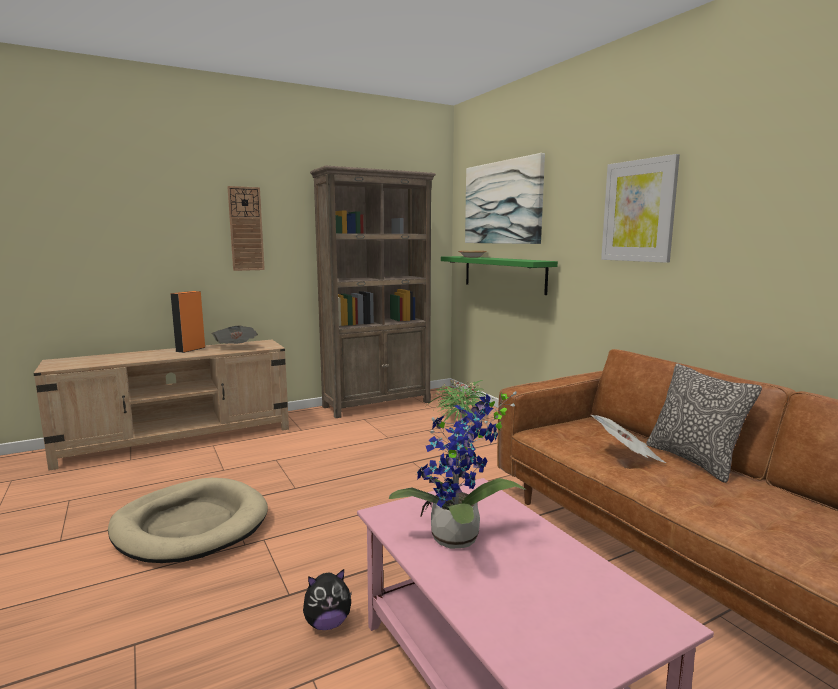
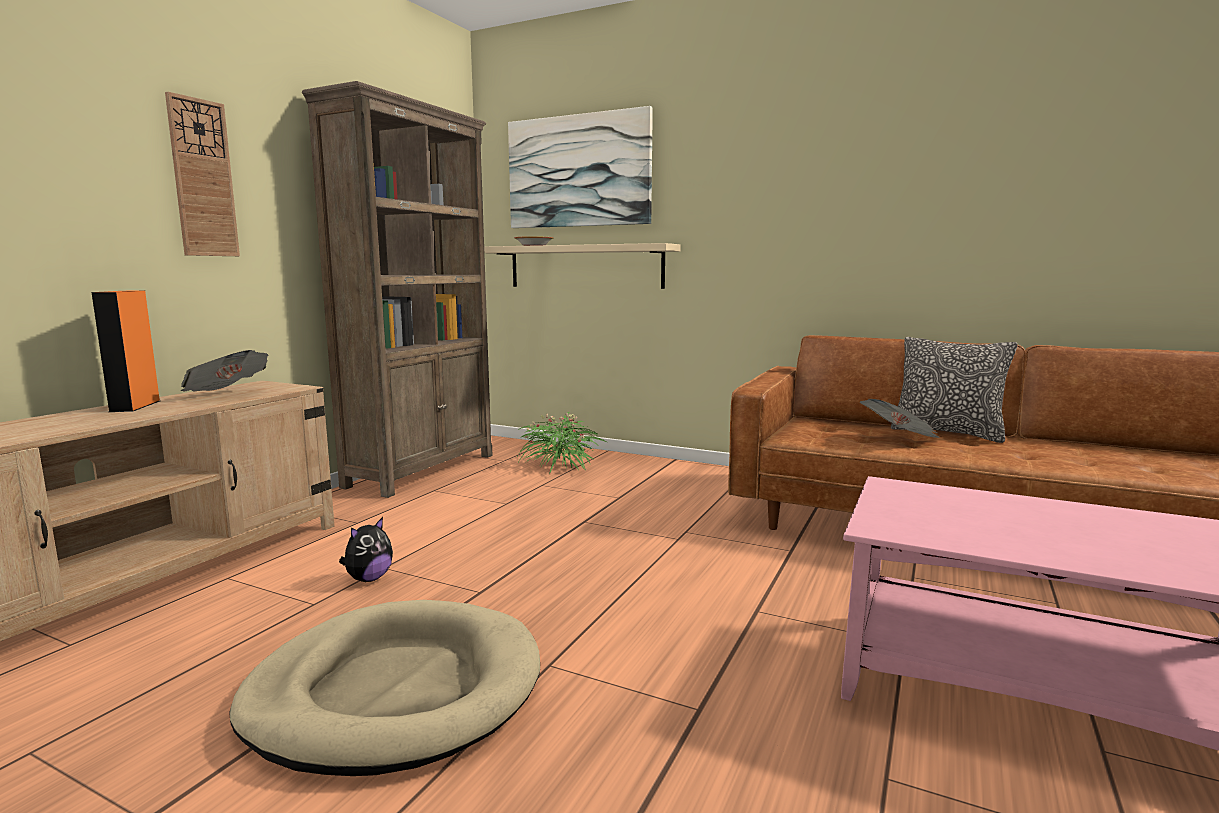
camera: 35 degrees left, 0 degrees up
plush toy [303,569,352,630] -> plush toy moved to [339,517,393,582]
potted plant [389,391,526,549] -> none
green shelf [441,256,558,295] -> beige shelf [484,243,681,289]
picture [601,154,680,263] -> none

